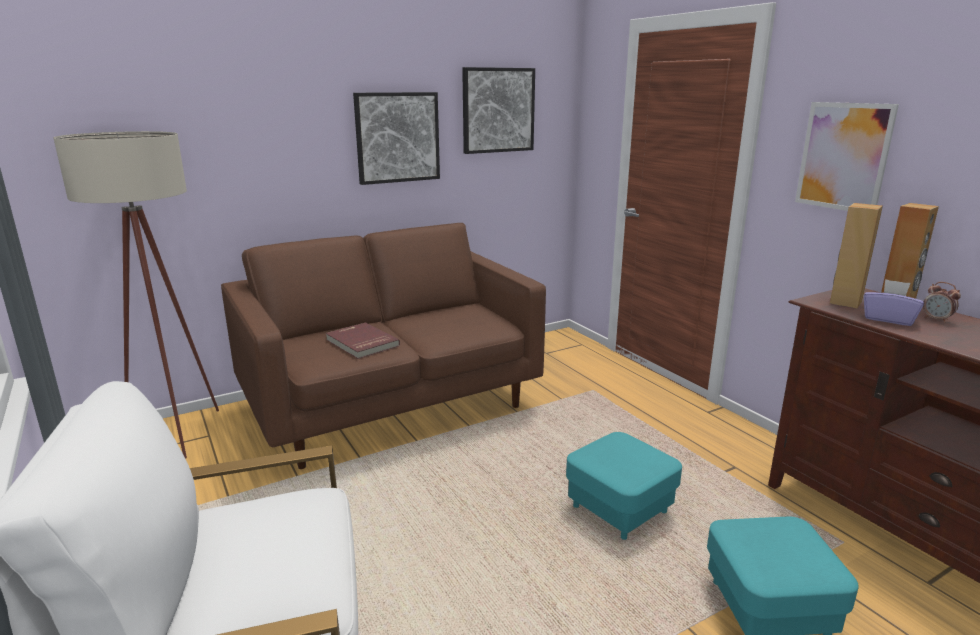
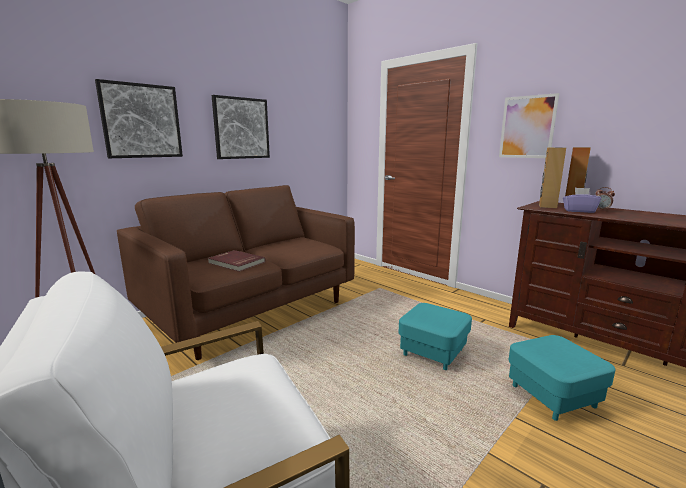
camera: 15 degrees left, 5 degrees down
picture [462,67,535,154] -> picture moved to [95,79,183,158]

